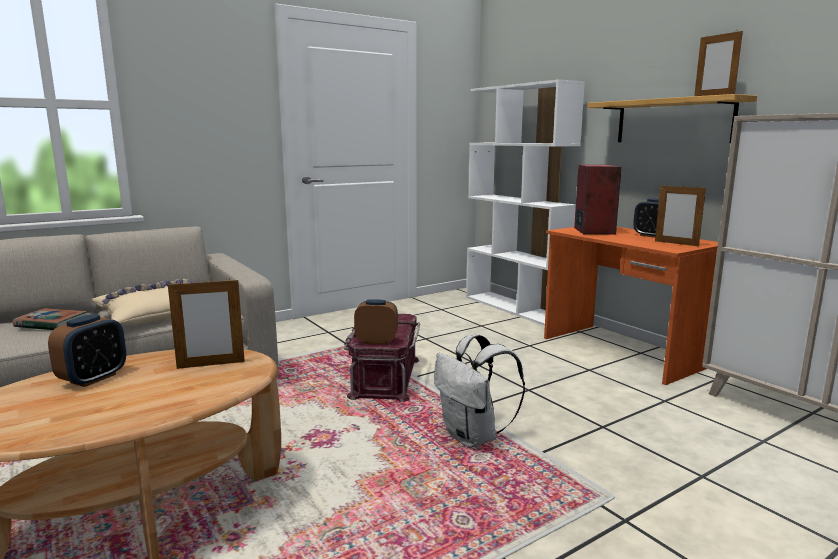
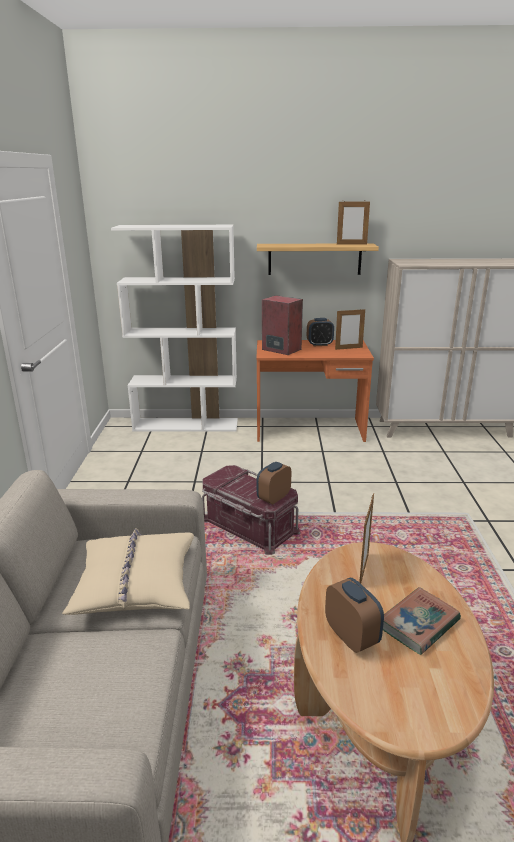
camera: 55 degrees left, 10 degrees up
book [13,308,88,330] -> book moved to [383,587,461,655]
white backpack [434,334,525,448] -> none

